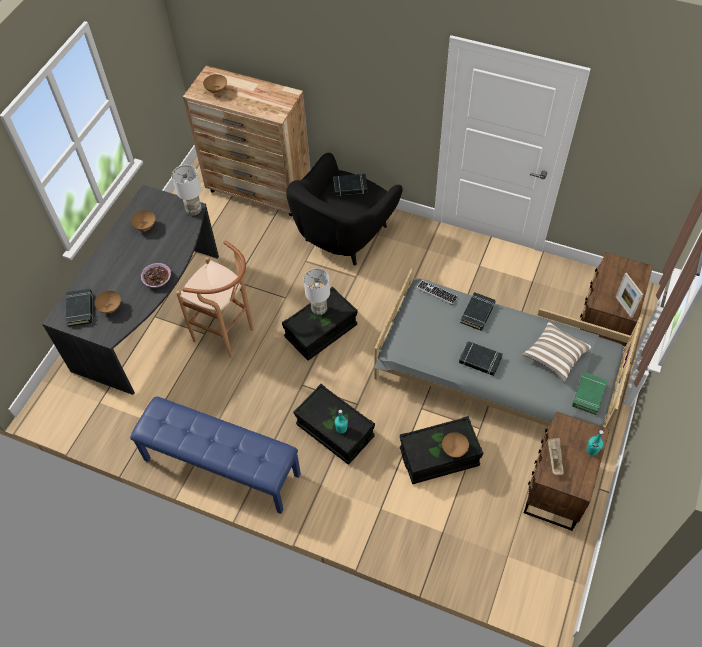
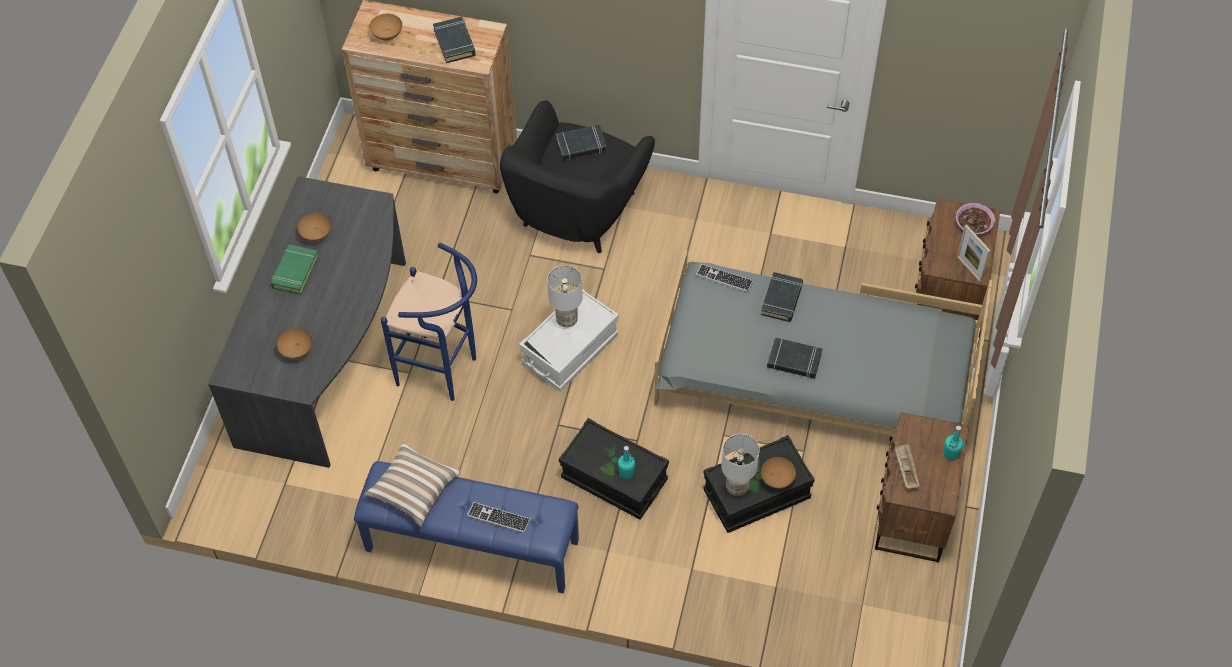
camera: 10 degrees left, 0 degrees up
black book [66,289,93,327] -> black book moved to [433,17,476,63]
bowl [141,263,171,287] -> bowl moved to [956,203,995,235]
white table lamp [172,165,202,215] -> white table lamp moved to [721,434,760,496]
brown stool [176,241,253,358] -> blue stool [381,243,477,401]
black storage box [282,287,358,361] -> white storage box [519,289,619,392]
pillow [522,322,592,382] -> pillow moved to [364,442,461,527]
green book [572,372,608,415] -> green book moved to [270,244,319,295]
none -> keyboard [467,502,530,533]

